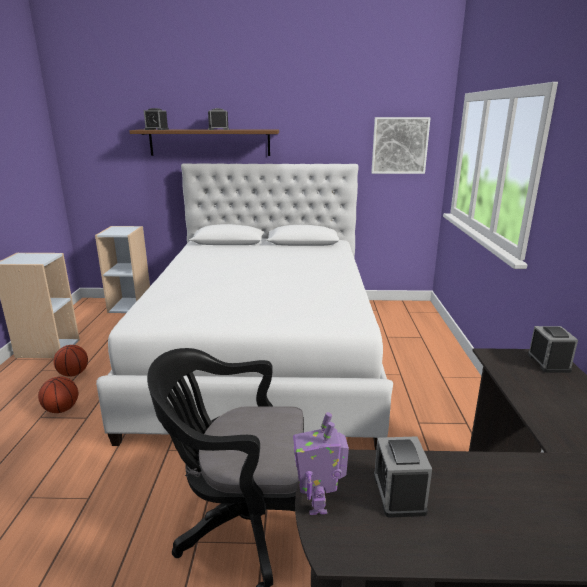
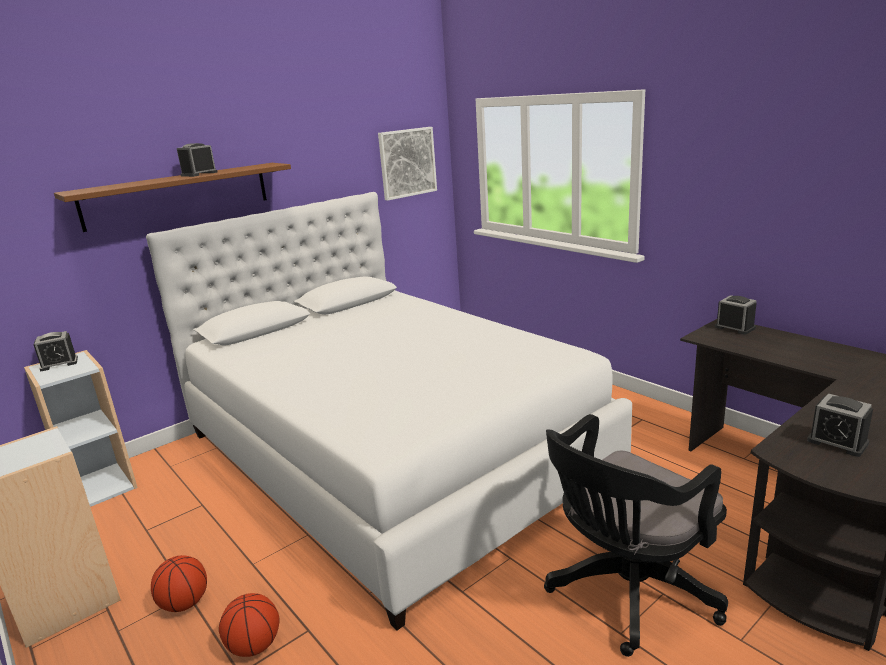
camera: 40 degrees left, 0 degrees up
alarm clock [144,108,169,130] -> alarm clock moved to [34,331,78,371]
toy robot [293,412,349,515] -> none

